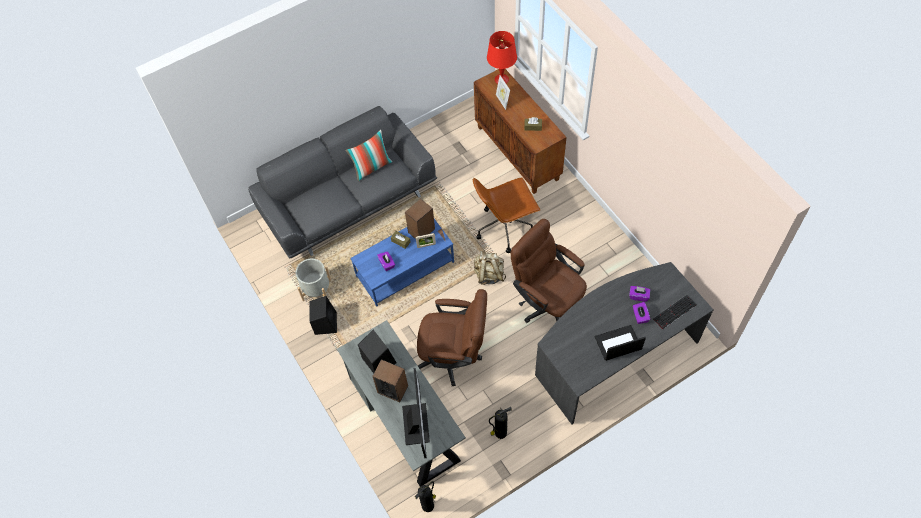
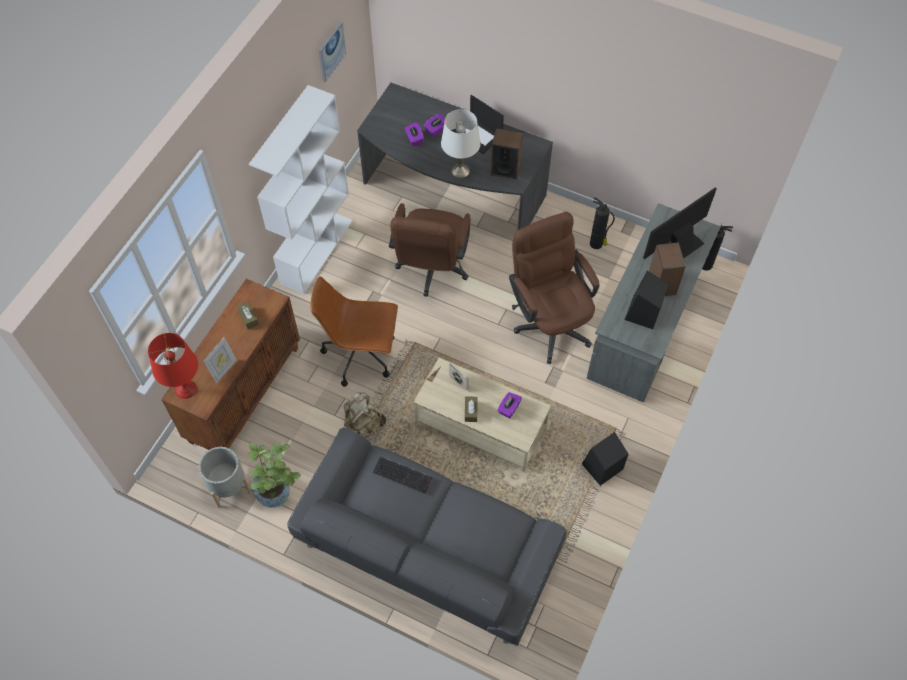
camera: 125 degrees left, 0 degrees up
grey planter [296,259,331,301] -> grey planter moved to [199,447,251,508]
pillow [345,130,392,181] -> none
blue coffee table [350,219,454,307] -> beige coffee table [413,358,551,472]
speaker [405,199,435,239] -> speaker moved to [490,128,523,180]
brown office chair [473,177,540,253] -> brown office chair turned 150 degrees clockwise [310,276,398,387]
beige backpack [474,250,506,285] -> beige backpack moved to [344,392,386,437]
keyboard [653,295,697,329] -> keyboard moved to [373,457,433,494]
none -> white bookcase [249,85,353,294]
none -> potted plant [249,443,301,508]
none -> picture [318,22,346,82]
none -> white table lamp [441,109,481,178]

